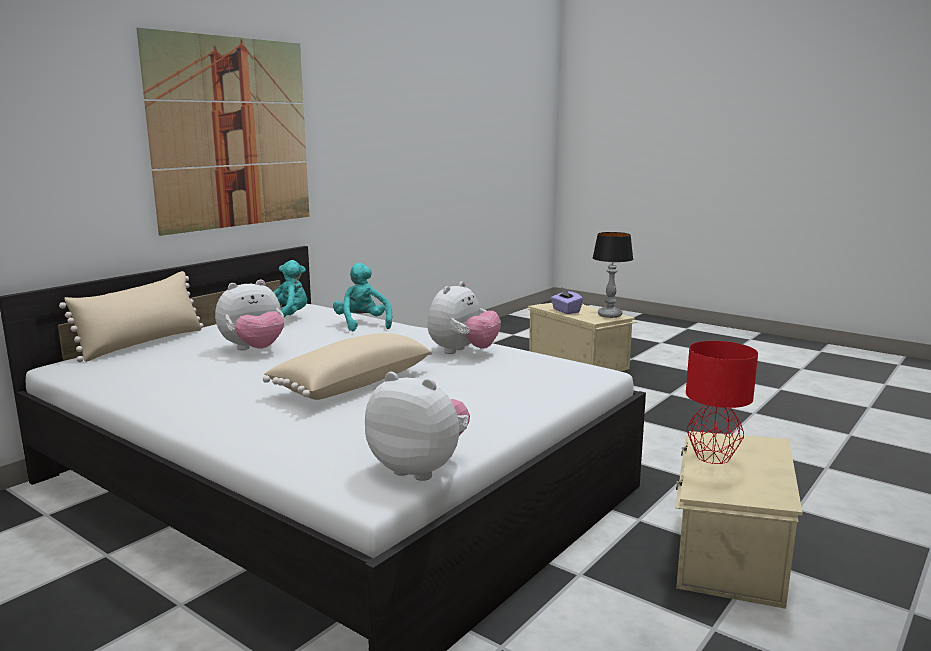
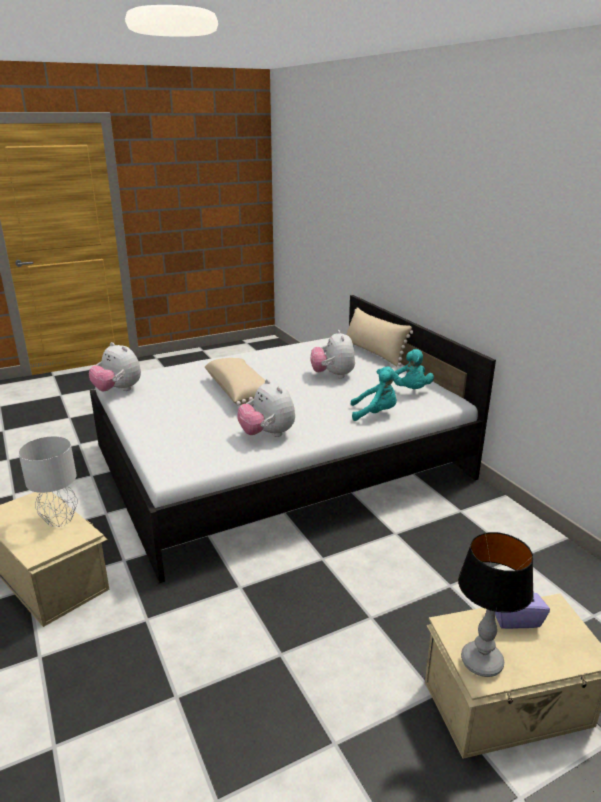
camera: 115 degrees right, 10 degrees up
picture [136,28,310,236] -> none
plush toy [365,372,470,481] -> plush toy turned 75 degrees clockwise [89,342,141,392]
red table lamp [686,341,758,464] -> grey table lamp [18,436,78,527]

